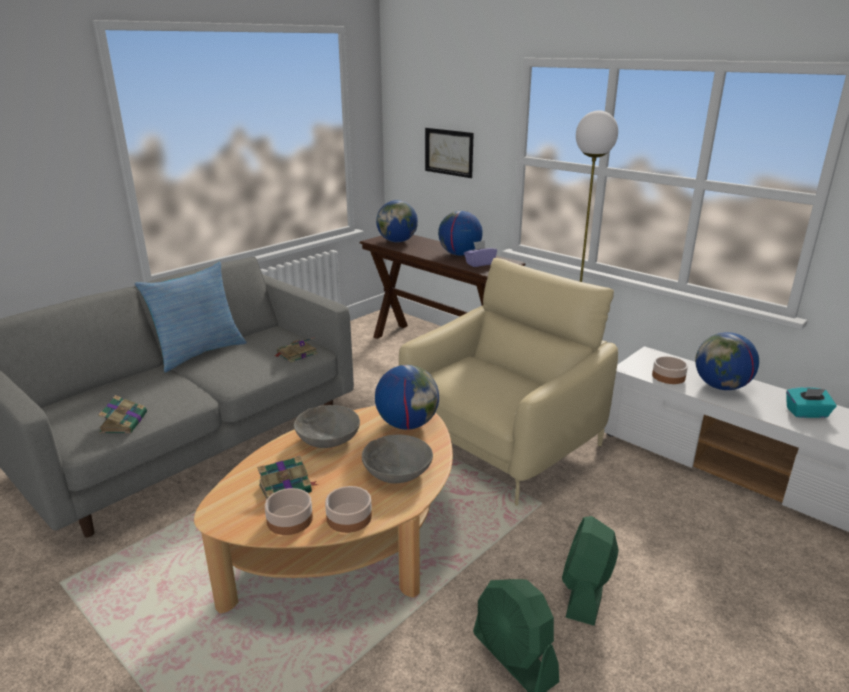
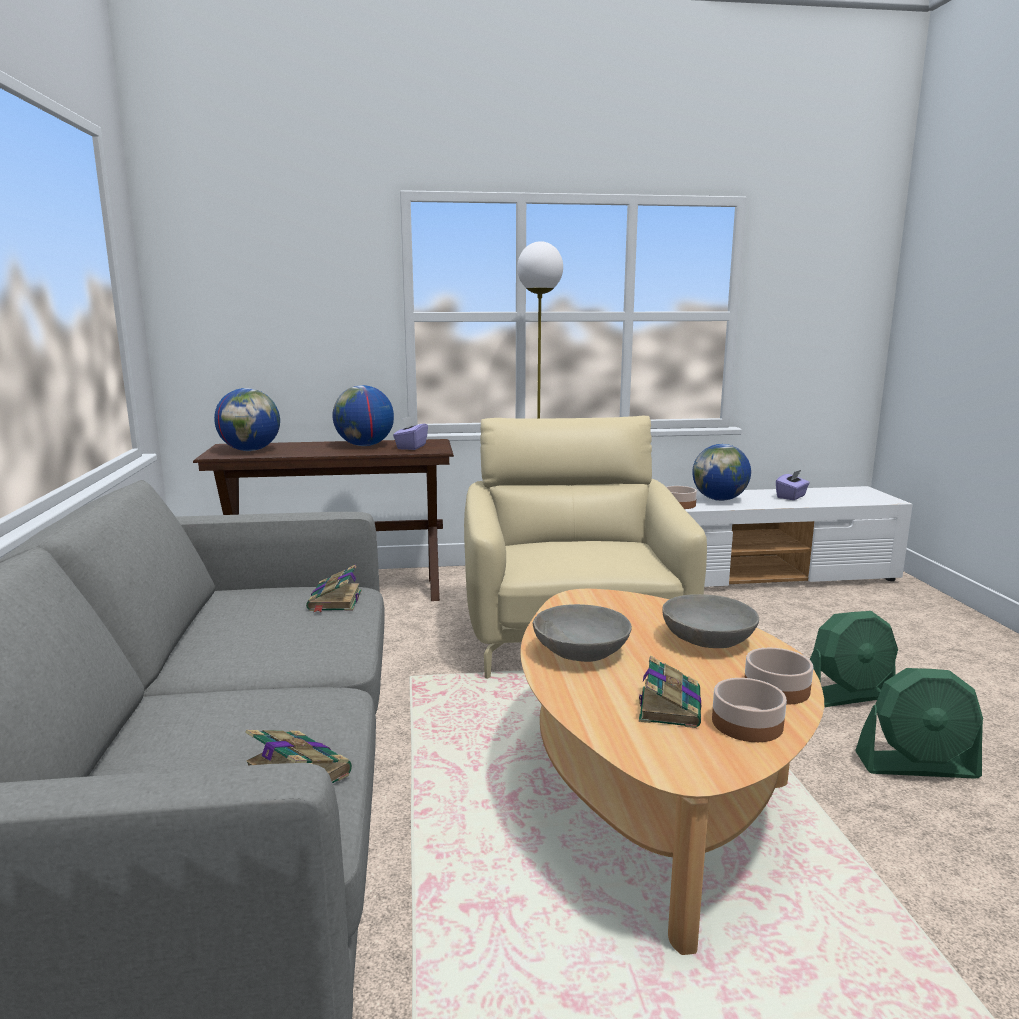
camera: 50 degrees left, 10 degrees down
pillow [134,262,247,372] -> none
globe [375,365,439,430] -> none
picture [425,128,474,178] -> none
green fan [562,516,619,625] -> green fan turned 75 degrees counterclockwise [809,611,898,707]
turquoise tissue box [786,387,837,418] -> purple tissue box [776,470,810,500]

